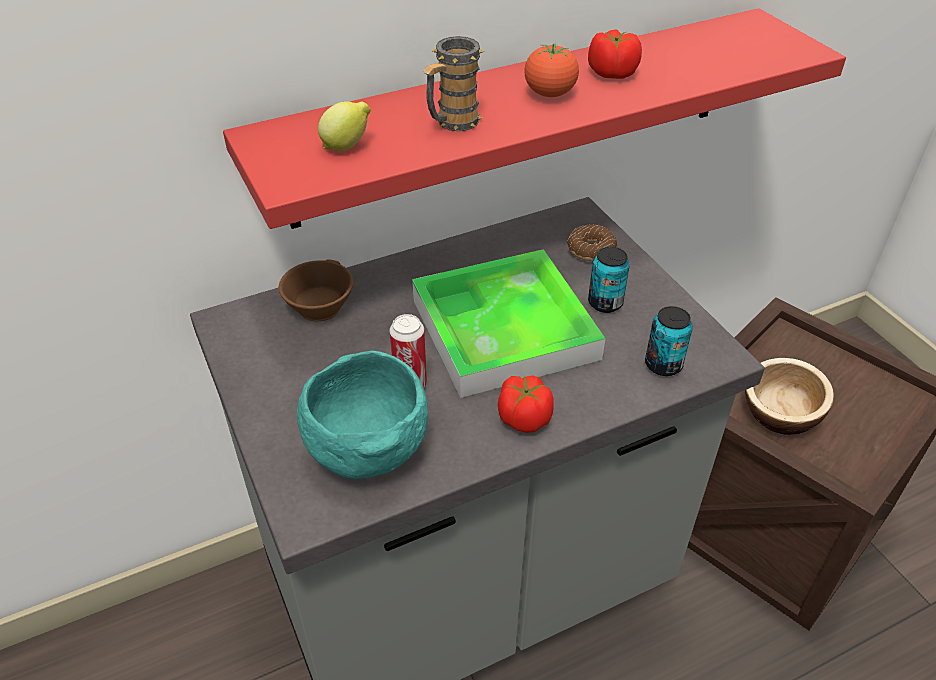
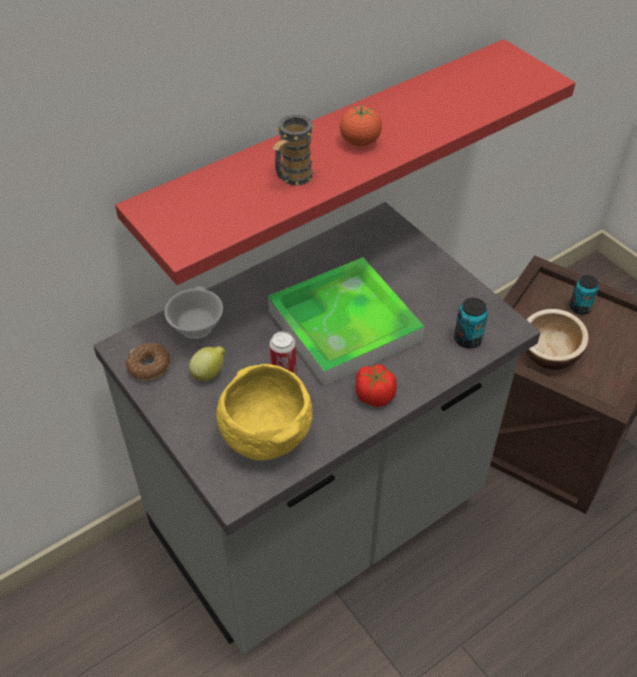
camera: 10 degrees left, 5 degrees up
brown cup [279,259,353,322] -> white cup [164,287,223,339]
turquoise bowl [297,351,428,479] -> yellow bowl [216,364,312,461]
lemon [318,101,371,151] -> lemon moved to [189,346,226,381]
donut [567,224,617,262] -> donut moved to [126,343,170,381]
tomato [588,29,642,79] -> none
can [588,247,630,313] -> can moved to [569,275,599,315]

